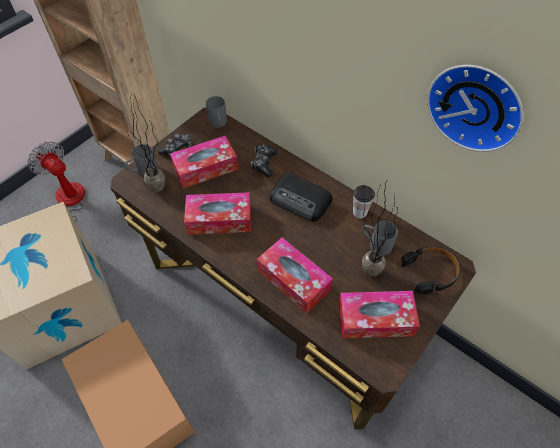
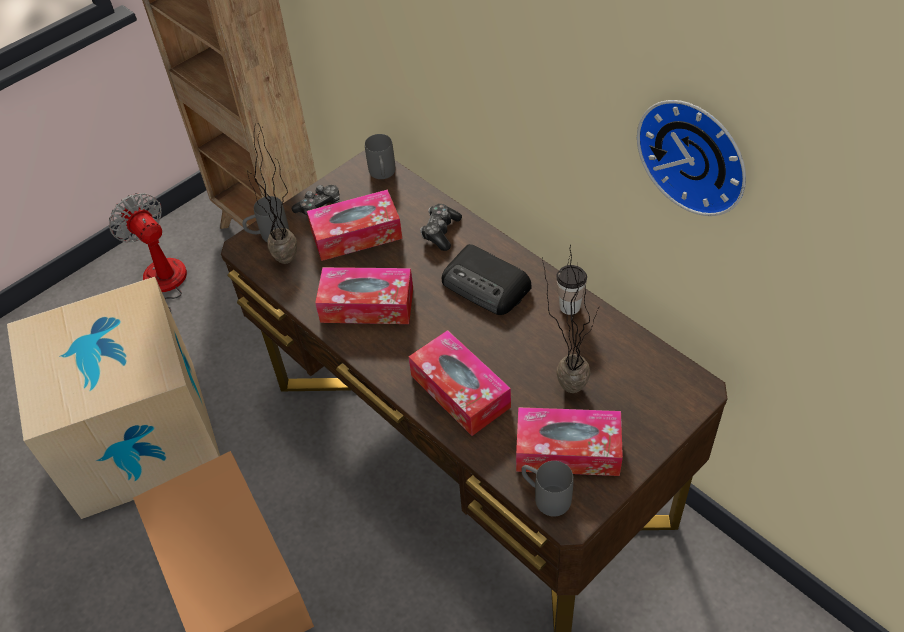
camera: 10 degrees right, 5 degrees down
grey mug [362,221,398,256] -> grey mug moved to [521,461,574,517]
black headphones [401,246,460,295] -> none

